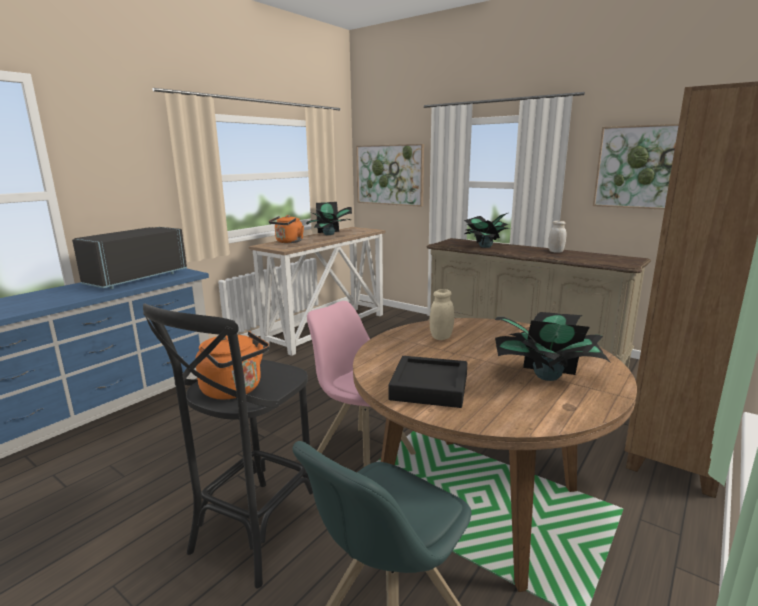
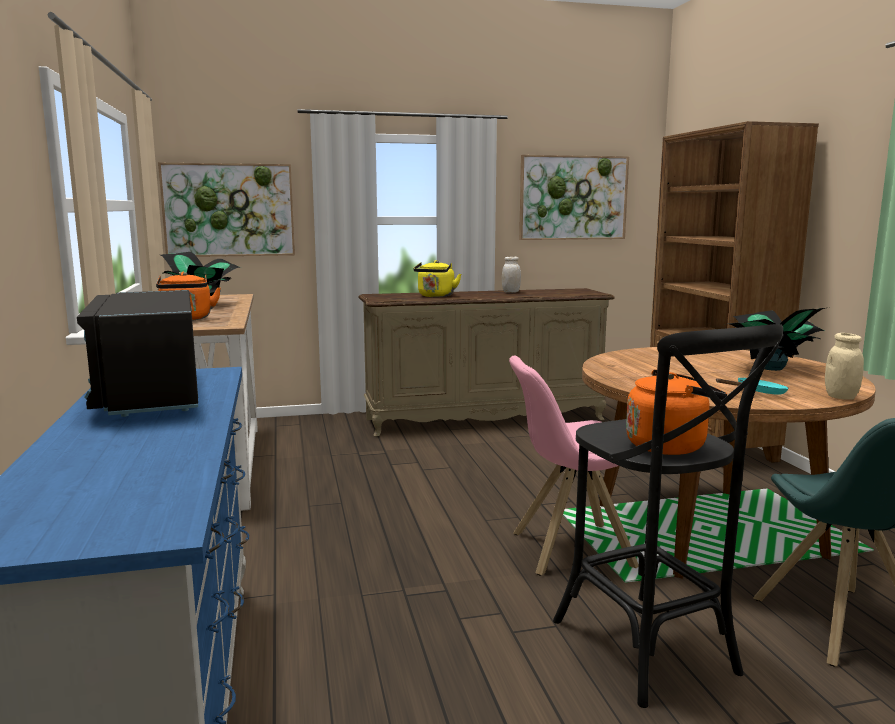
camera: 50 degrees left, 5 degrees down
black tray [388,356,467,408] -> turquoise frying pan [716,378,789,395]
beige jar [430,289,454,340] -> beige jar moved to [825,333,864,400]
potted plant [464,213,511,248] -> yellow kettle [413,260,461,297]

